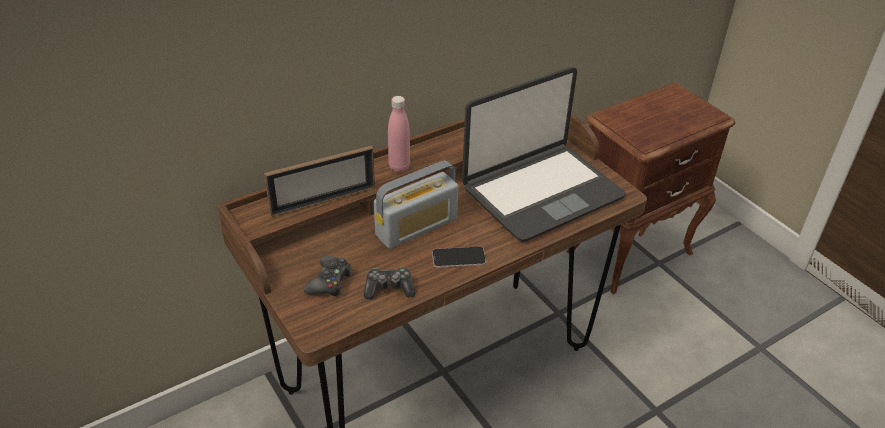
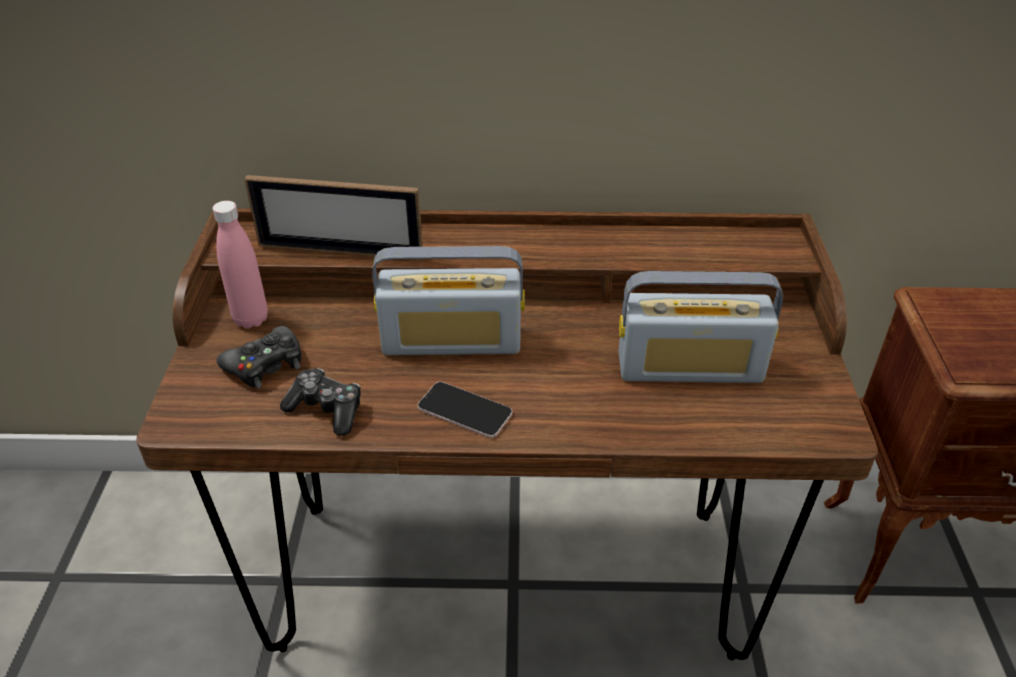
camera: 35 degrees right, 0 degrees up
pink bottle [388,96,410,172] -> pink bottle moved to [212,201,268,329]
laptop [462,67,626,242] -> radio [618,271,783,383]

